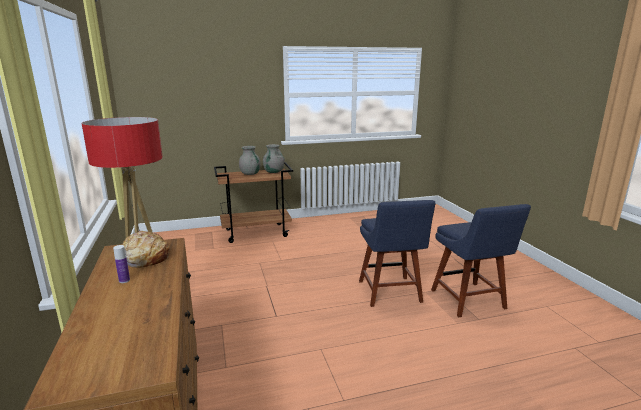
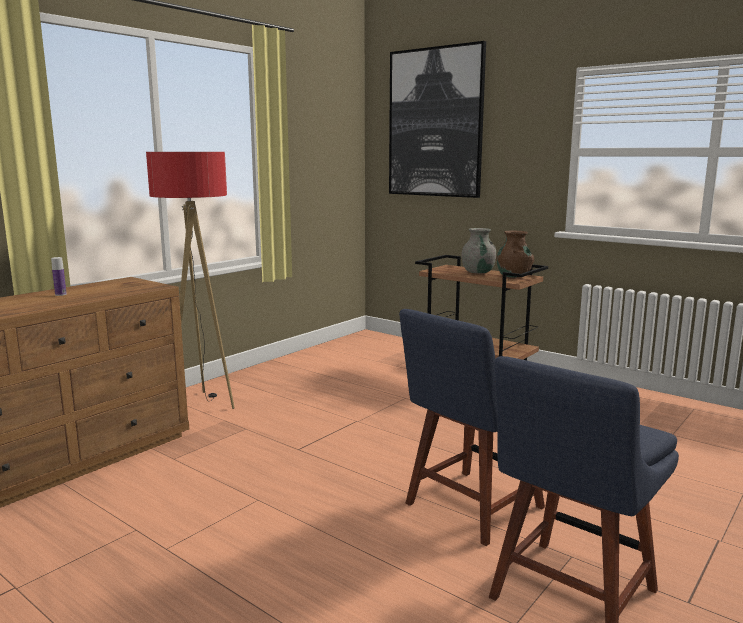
camera: 55 degrees right, 5 degrees down
bread [122,231,169,268] -> none
grey vase [263,144,285,173] -> brown vase [496,230,534,278]
none -> picture [389,41,486,198]

